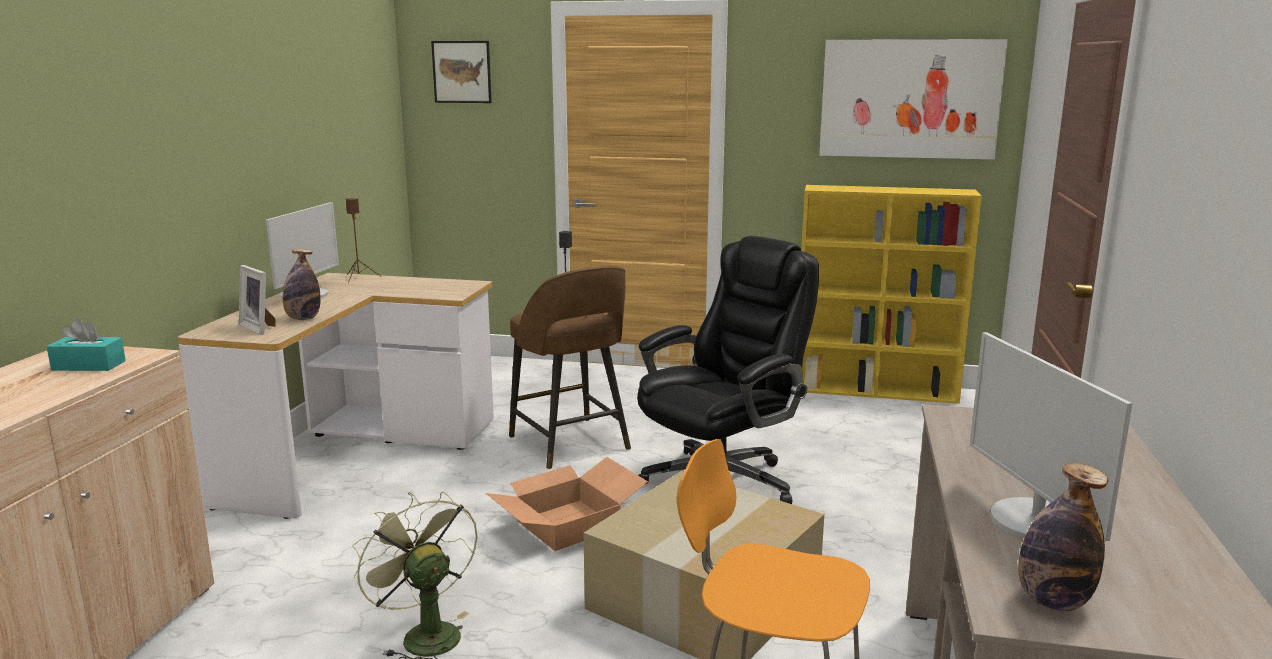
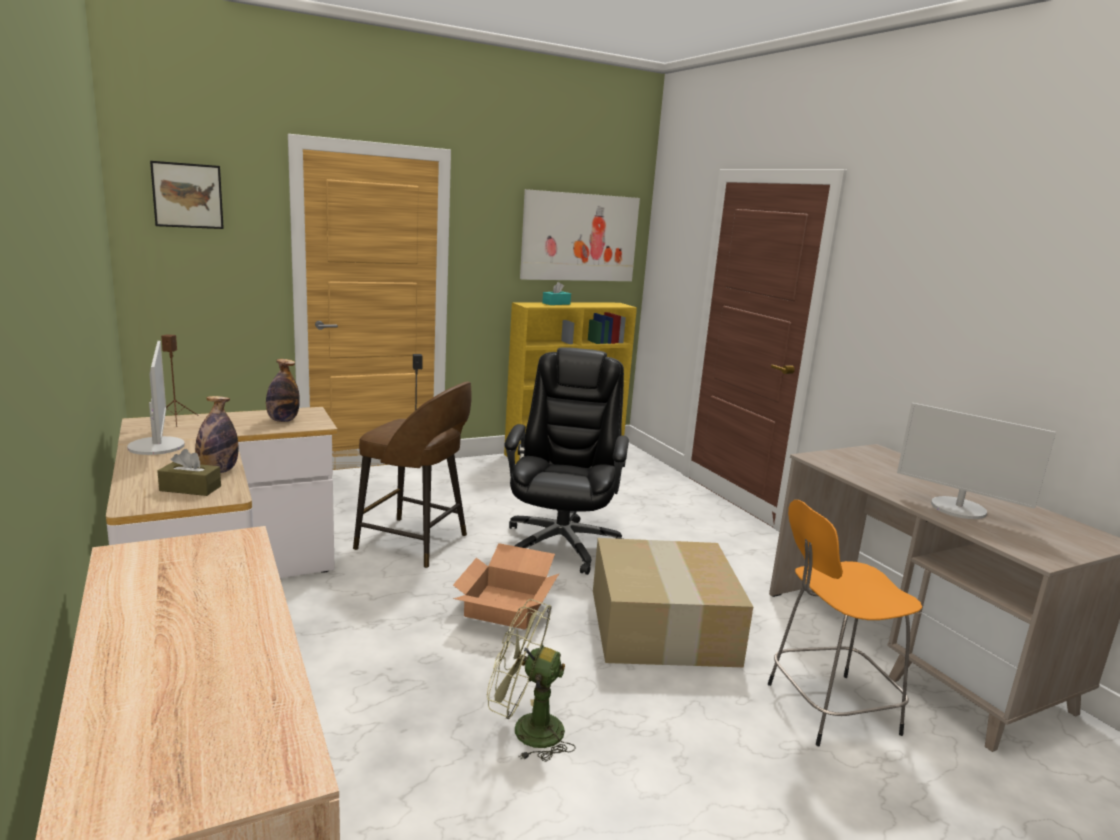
camera: 40 degrees left, 0 degrees up
turquoise tissue box [46,318,126,371] -> turquoise tissue box moved to [542,282,571,305]
picture frame [239,265,276,335] -> brown tissue box [157,449,221,496]
bottle [1019,463,1108,611] -> bottle moved to [266,359,300,422]

